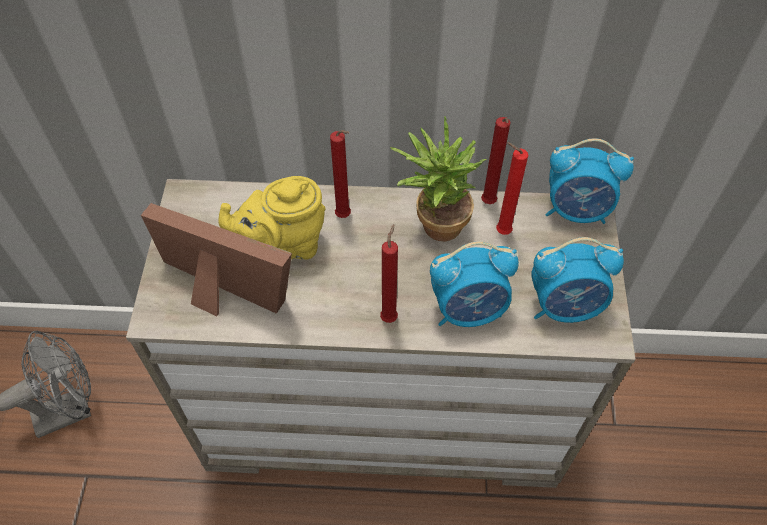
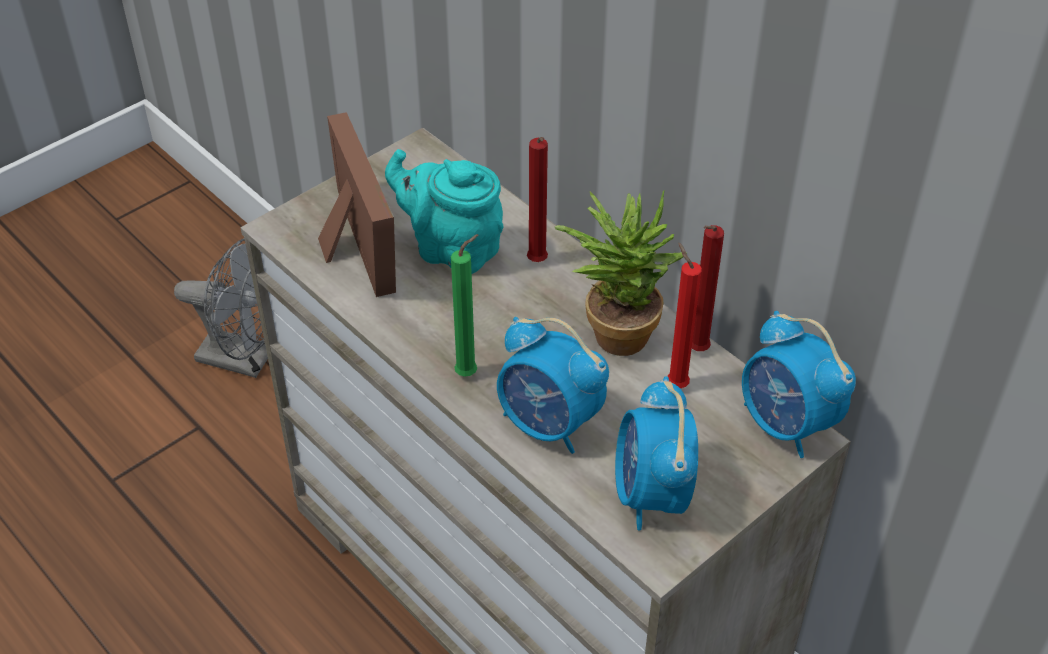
camera: 45 degrees right, 10 degrees down
yellow teapot [218,176,326,260] -> turquoise teapot [385,149,503,274]
red candle [380,224,398,323] -> green candle [451,234,479,377]
alarm clock [531,237,624,323] -> alarm clock turned 45 degrees clockwise [615,376,698,530]

